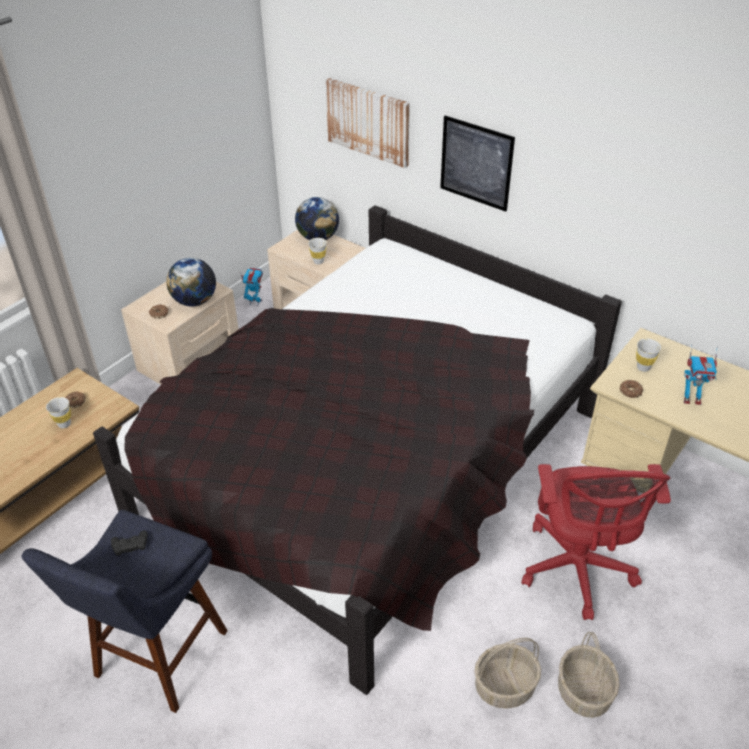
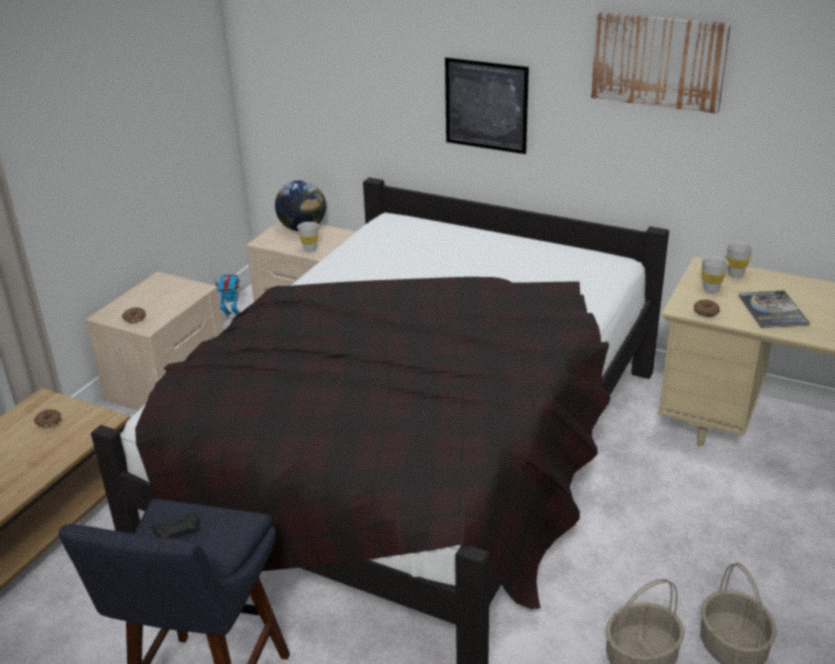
camera: 10 degrees left, 10 degrees down
white cup [46,397,71,428] -> white cup moved to [727,241,753,278]
globe [166,258,216,306] -> none
picture [325,78,410,168] -> picture moved to [591,12,731,114]
red office chair [522,464,671,620] -> none
toy robot [684,346,718,405] -> book [739,290,810,328]

